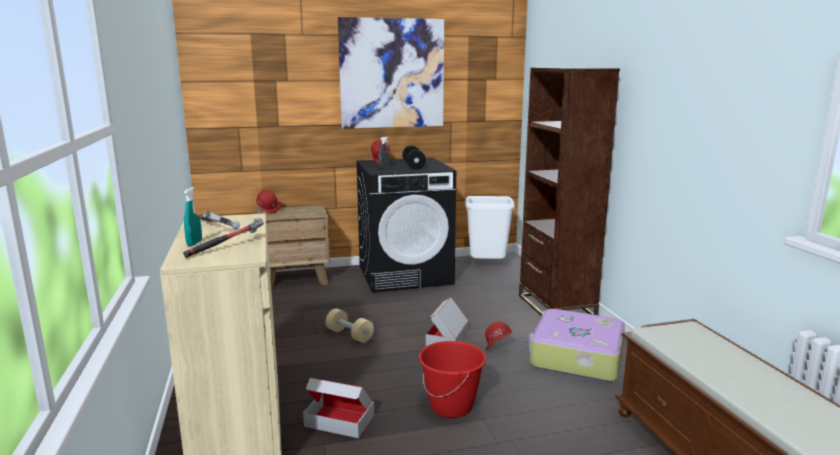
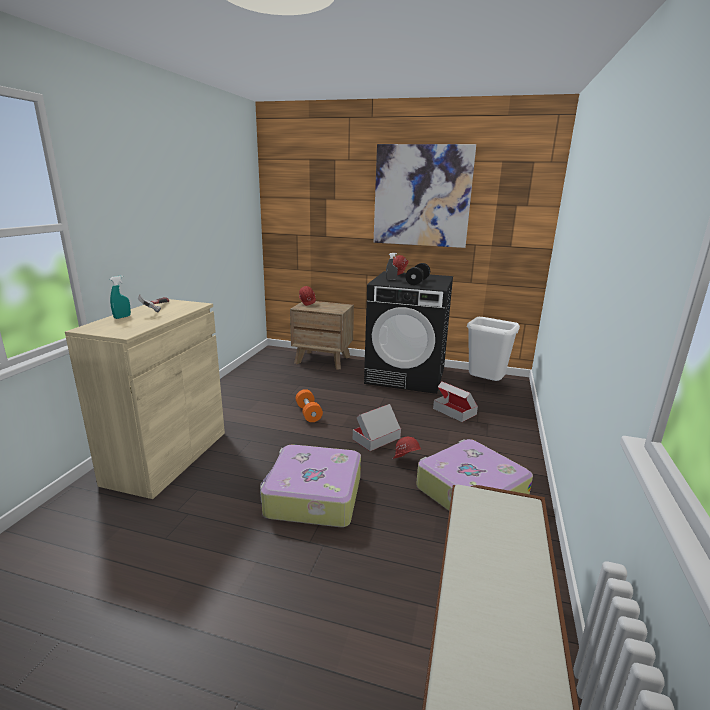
camera: 30 degrees right, 5 degrees up
hammer [183,218,264,258] -> none
cardboard box [303,378,374,438] -> cardboard box moved to [433,382,478,422]
beige dumbbell [326,309,374,343] -> orange dumbbell [296,389,323,422]
red bucket [418,341,486,418] -> suitcase [260,445,361,527]
brown bookcase [519,68,620,316] -> none

